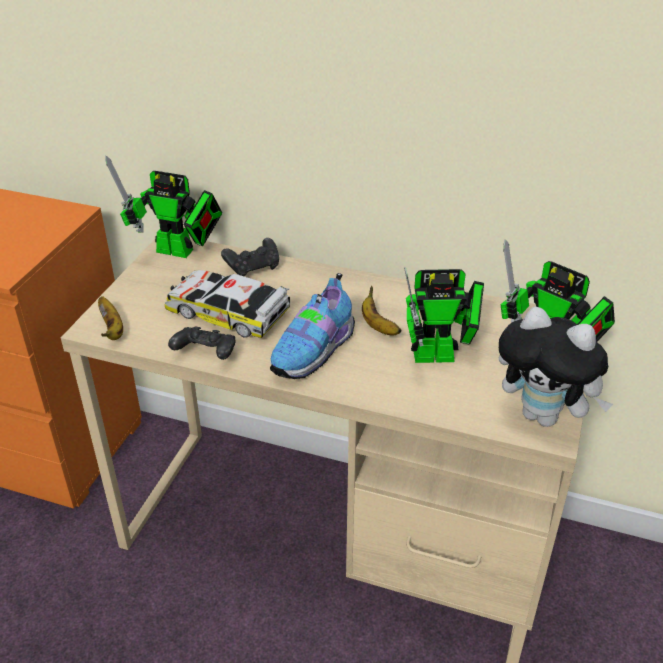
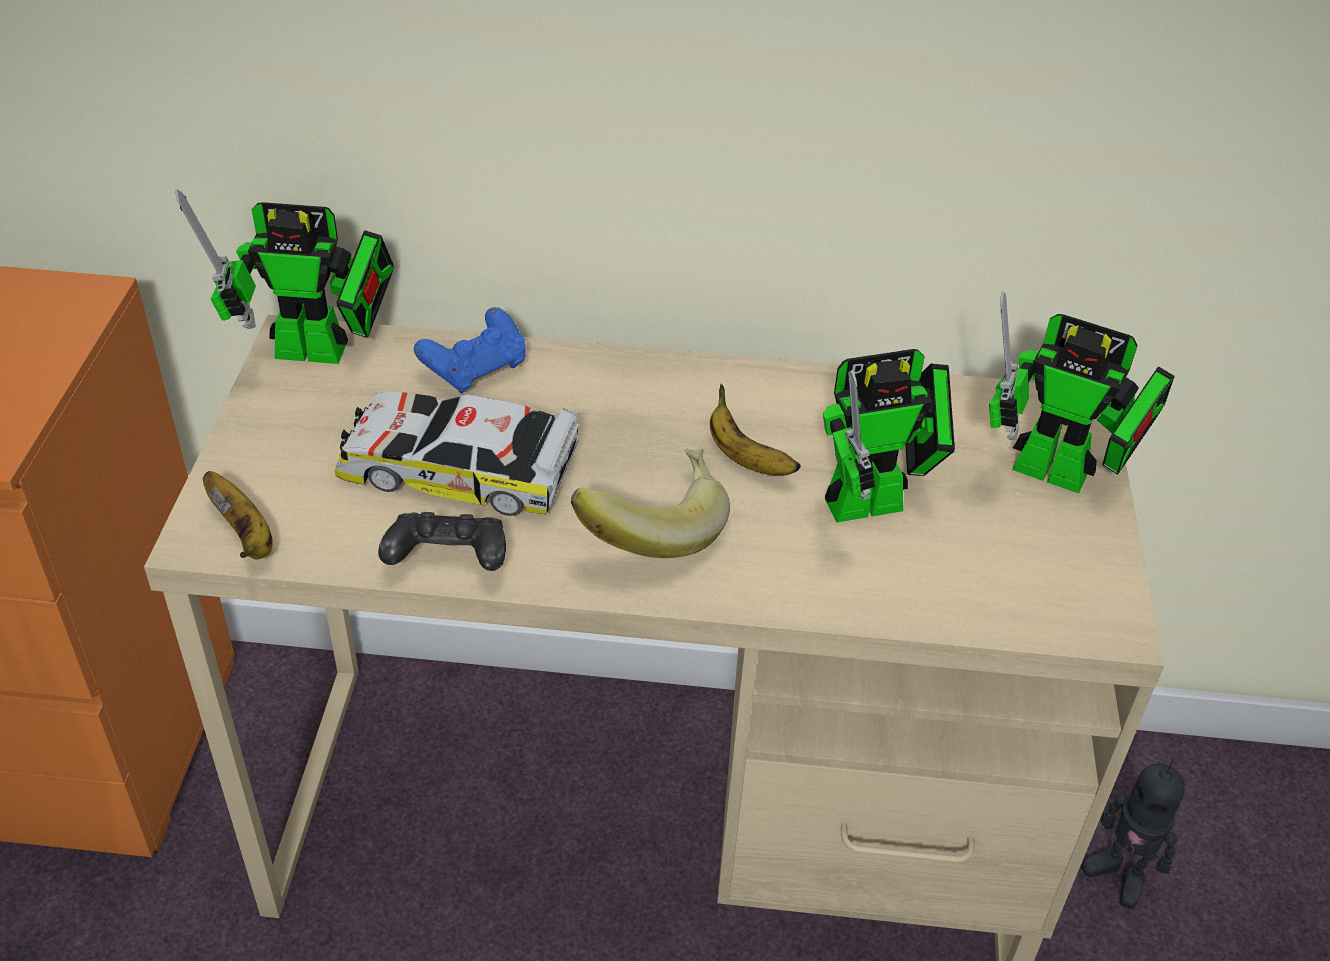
camera: 15 degrees left, 5 degrees up
black game controller [221,238,279,277] -> blue game controller [414,307,526,393]
shoe [270,273,355,379] -> banana [571,447,730,558]
plush toy [499,306,613,427] -> none
none -> toy robot [1081,757,1185,909]

